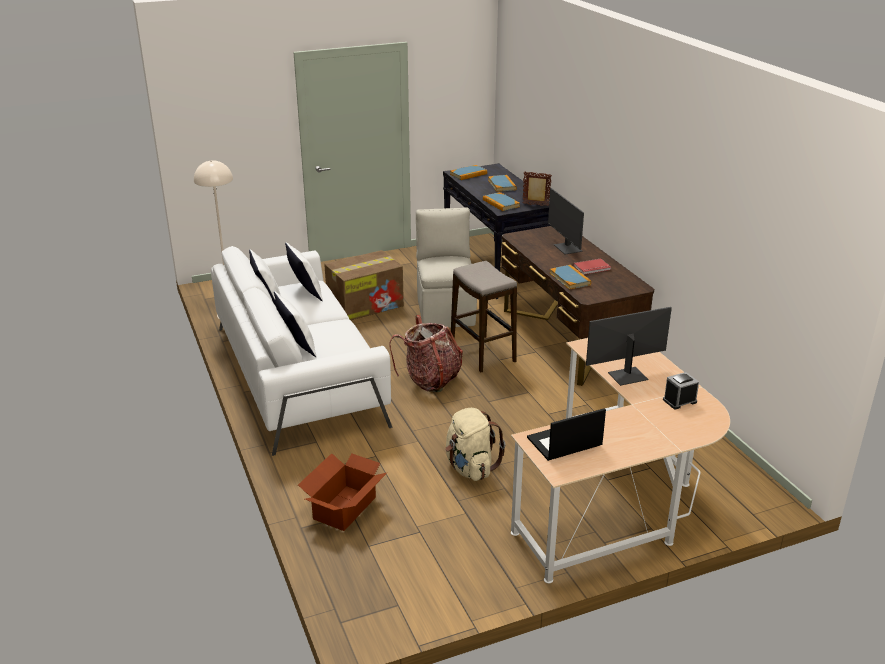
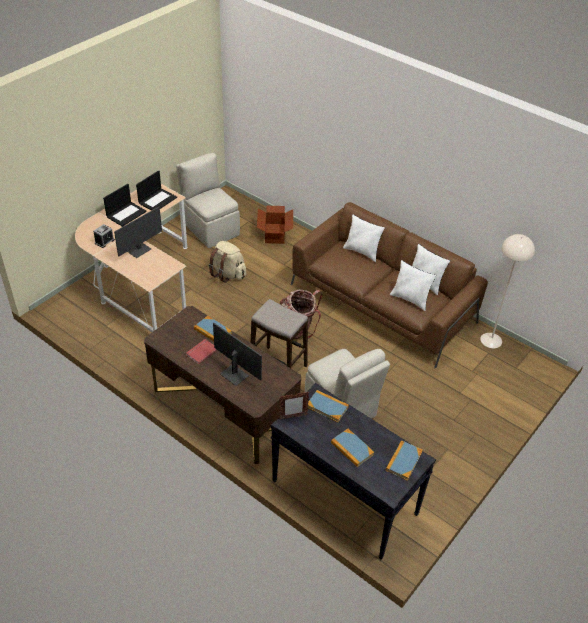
camera: 150 degrees right, 15 degrees up
white sofa [211,246,392,456] -> brown sofa [291,202,488,369]
cardboard box [324,250,404,320] -> none
none -> laptop [103,184,147,227]
none -> beige chair [176,153,240,248]

